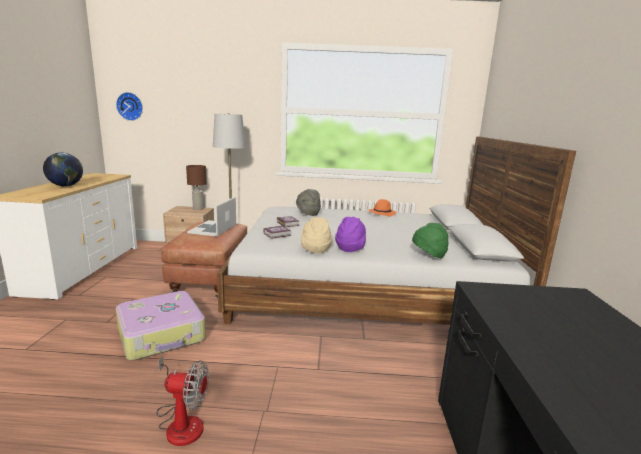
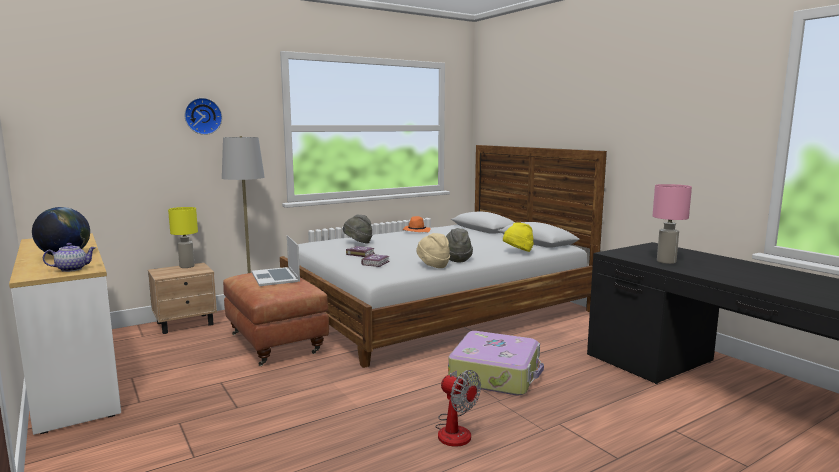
camera: 35 degrees left, 5 degrees down
wall clock [116,92,143,121] -> wall clock moved to [184,98,222,135]
suitcase [116,291,206,360] -> suitcase moved to [448,331,544,395]
fan [156,356,209,446] -> fan turned 75 degrees clockwise [436,370,481,447]
brown table lamp [186,165,207,210] -> yellow table lamp [168,207,198,268]
purple hat [335,217,366,252] -> grey hat [446,228,473,262]
green hat [412,223,448,258] -> yellow hat [503,222,534,252]
none -> teapot [43,243,96,272]
none -> pink table lamp [652,184,692,264]

